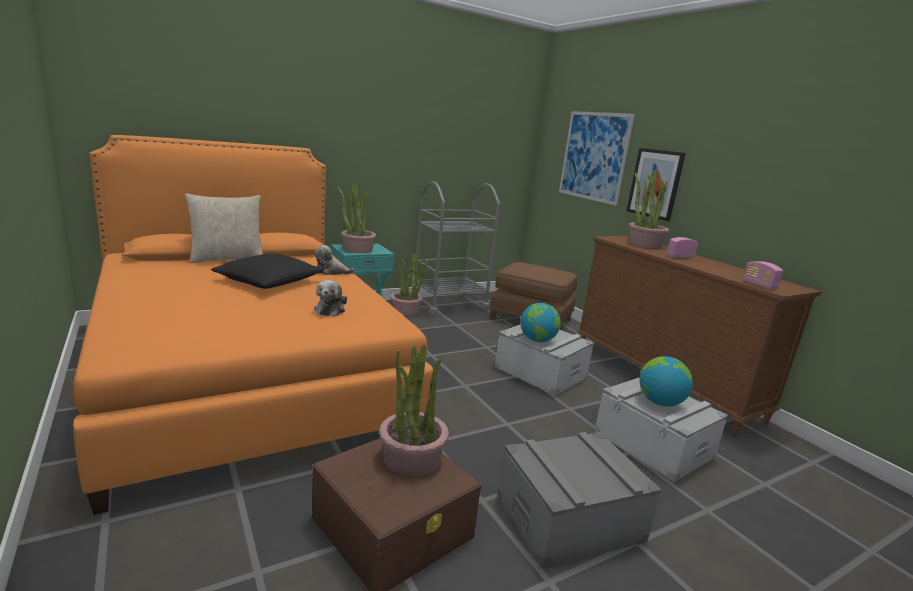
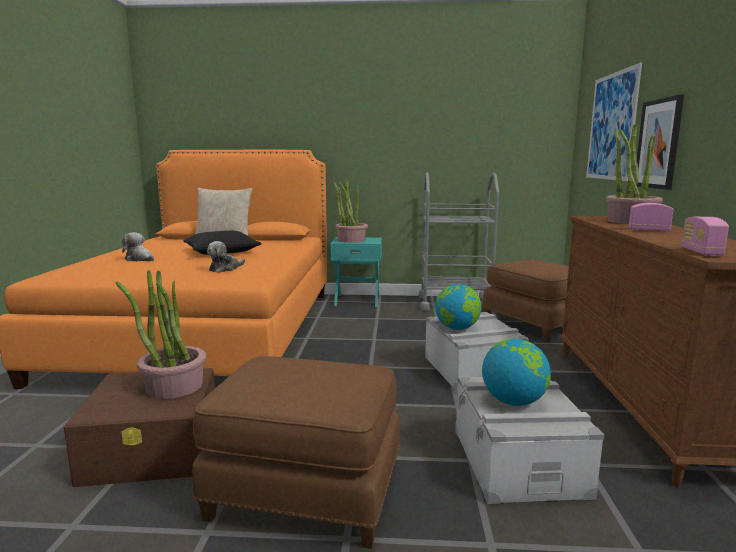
camera: 35 degrees right, 5 degrees down
plush toy [314,245,355,275] -> plush toy moved to [122,232,154,262]
potted plant [390,253,430,316] -> none
grey storage box [497,432,662,568] -> brown ottoman [192,356,400,549]

